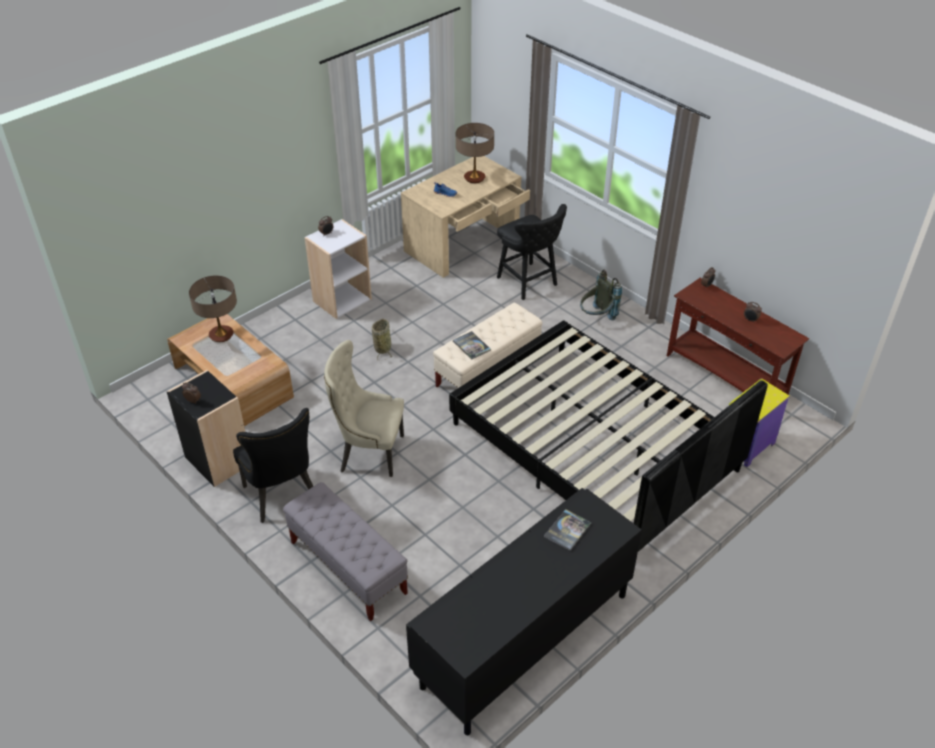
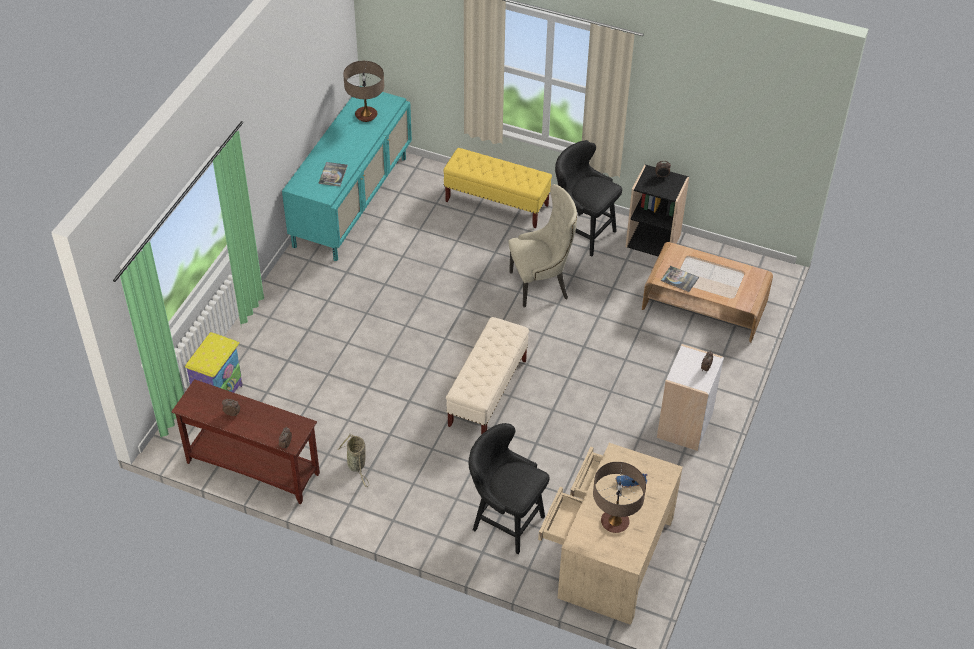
camera: 155 degrees right, 5 degrees up
table lamp [189,276,237,342] -> table lamp moved to [343,61,384,122]
black chair [233,408,313,523] -> black stool [555,140,622,257]
grey bench [283,482,408,621] -> yellow bench [443,148,552,228]
basket [372,319,393,361] -> basket moved to [338,434,370,487]
black cabinet [406,488,642,735] -> turquoise cabinet [282,86,412,261]
black bed [449,320,768,552] -> none
book [453,331,491,360] -> book moved to [661,266,699,292]
grey backpack [580,270,622,320] -> none

